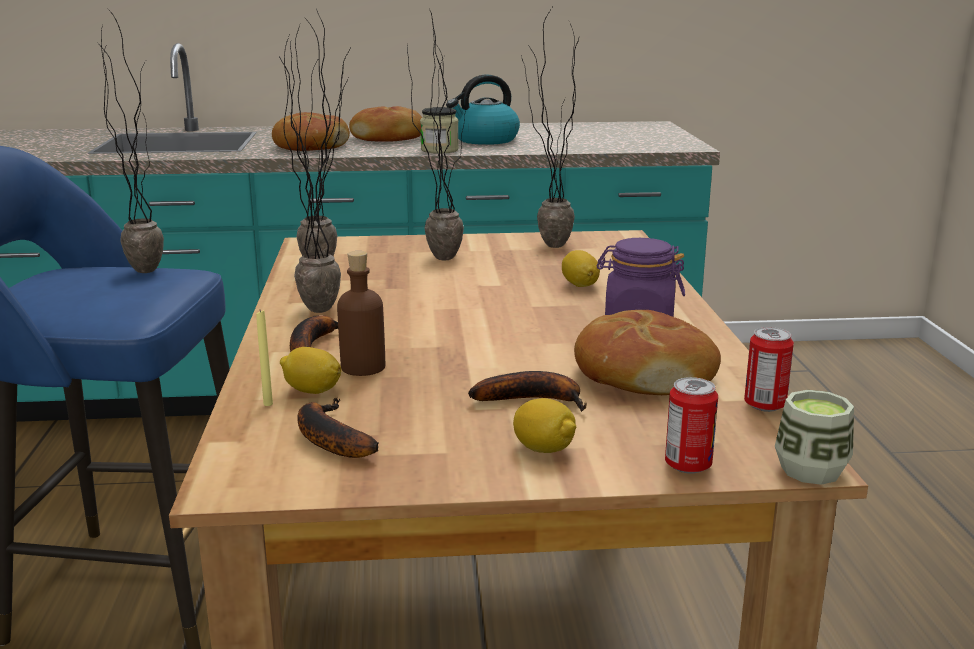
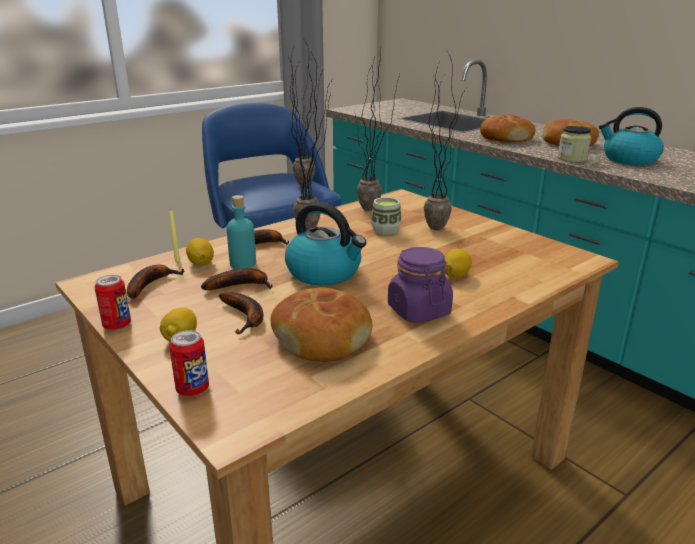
camera: 55 degrees right, 5 degrees up
brown bottle [337,251,385,376] -> turquoise bottle [227,195,256,269]
potted plant [521,8,579,248] -> none
can [744,327,794,412] -> can moved to [94,275,131,330]
cup [775,390,854,485] -> cup moved to [371,197,401,235]
none -> banana [201,268,273,291]
none -> kettle [285,202,366,285]

